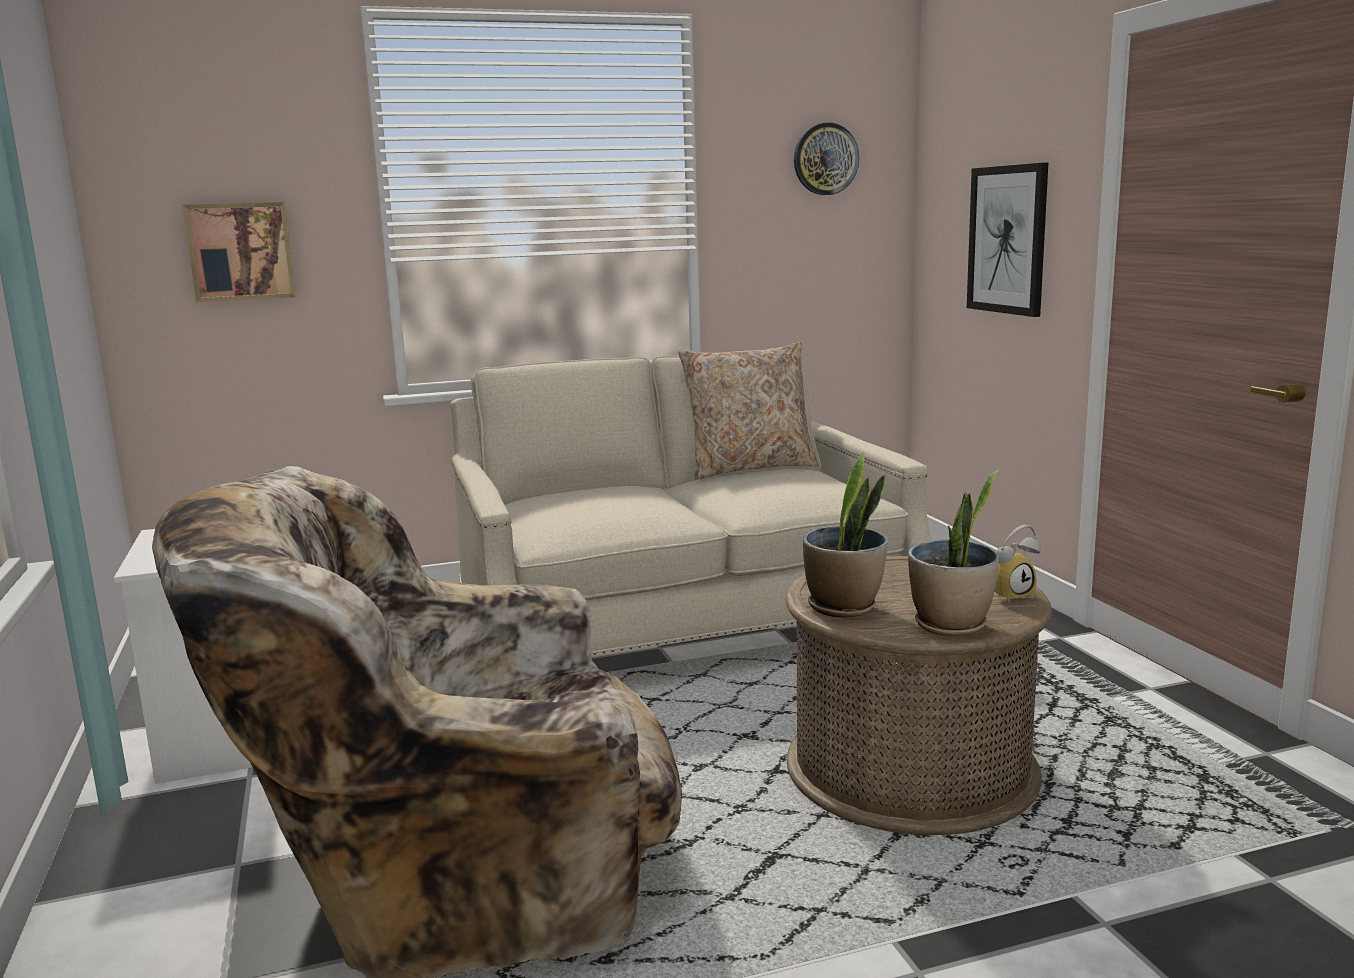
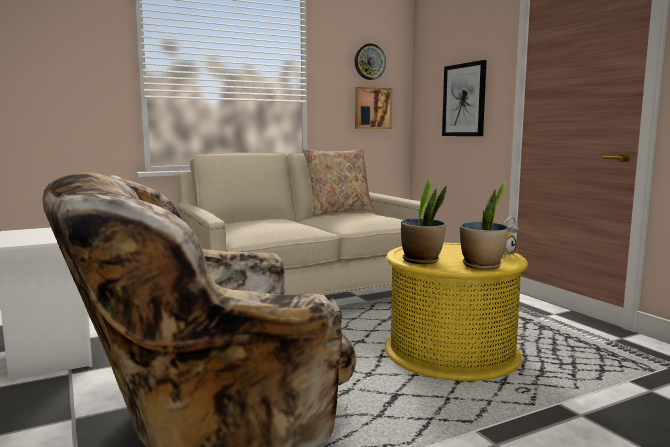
camera: 10 degrees left, 5 degrees down
picture [183,202,296,302] -> picture moved to [355,87,392,129]
brown coffee table [786,556,1052,835] -> yellow coffee table [385,243,528,381]

